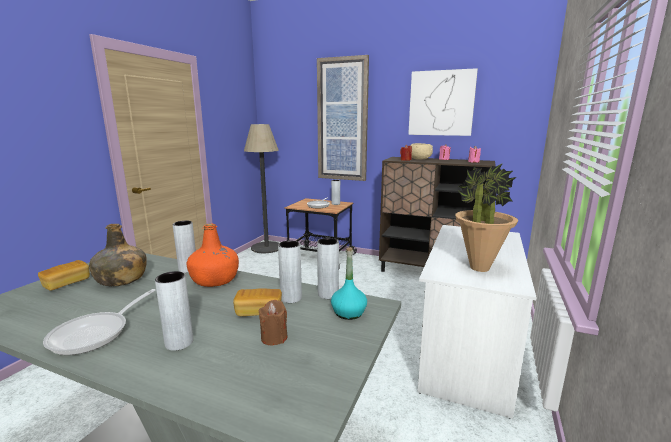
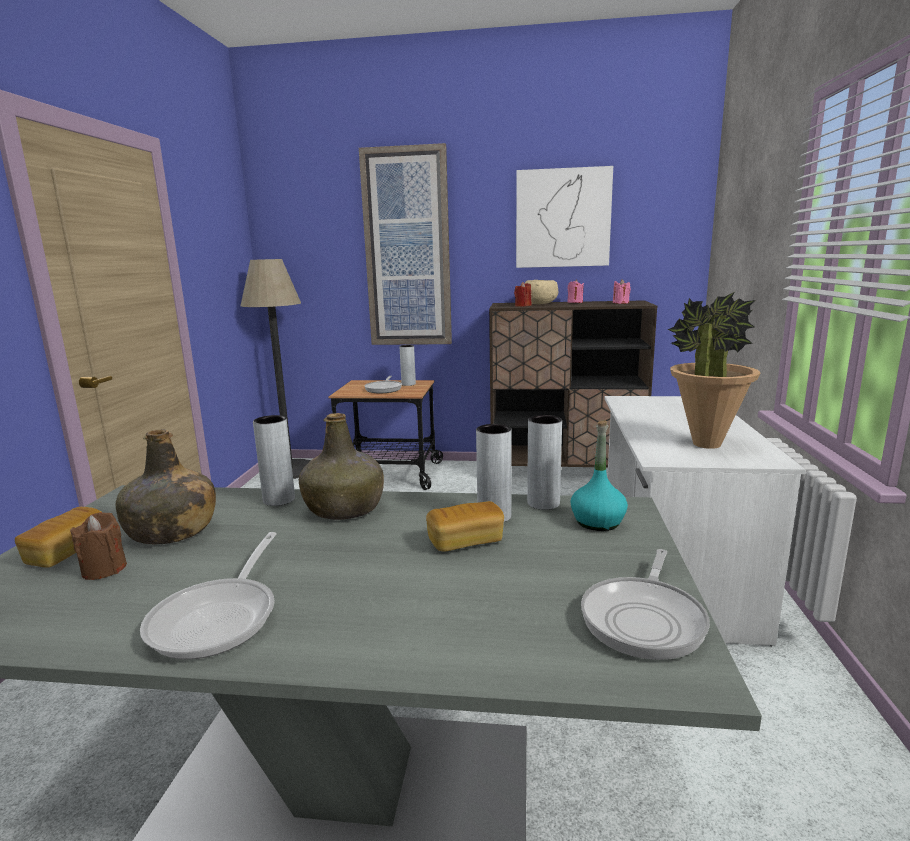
camera: 15 degrees left, 0 degrees up
grey vase [155,271,193,351] -> none
orange bottle [187,224,239,287] -> green bottle [299,413,384,520]
brown candle [259,300,288,345] -> brown candle moved to [70,512,127,580]
none -> frying pan [581,549,710,660]

